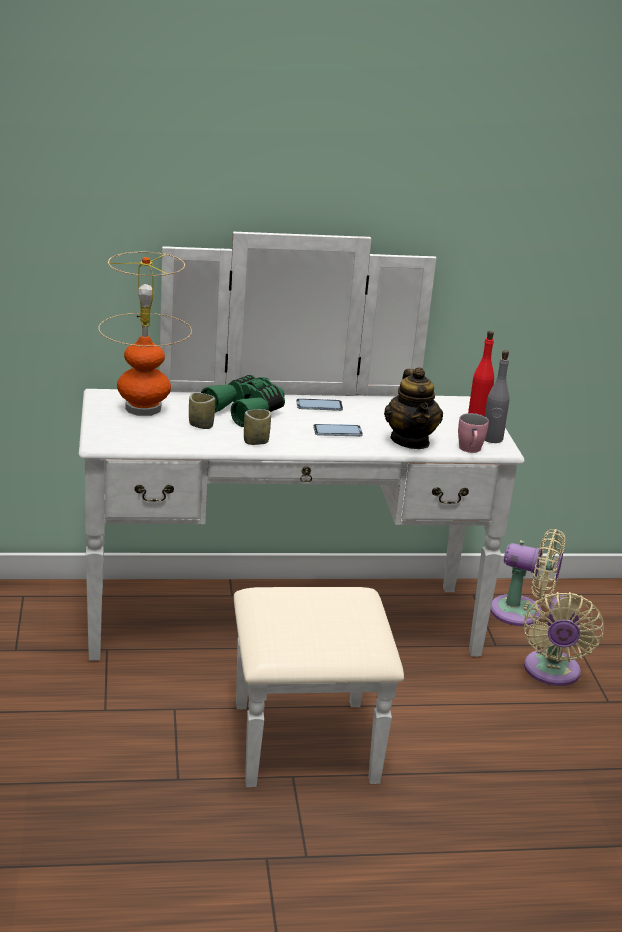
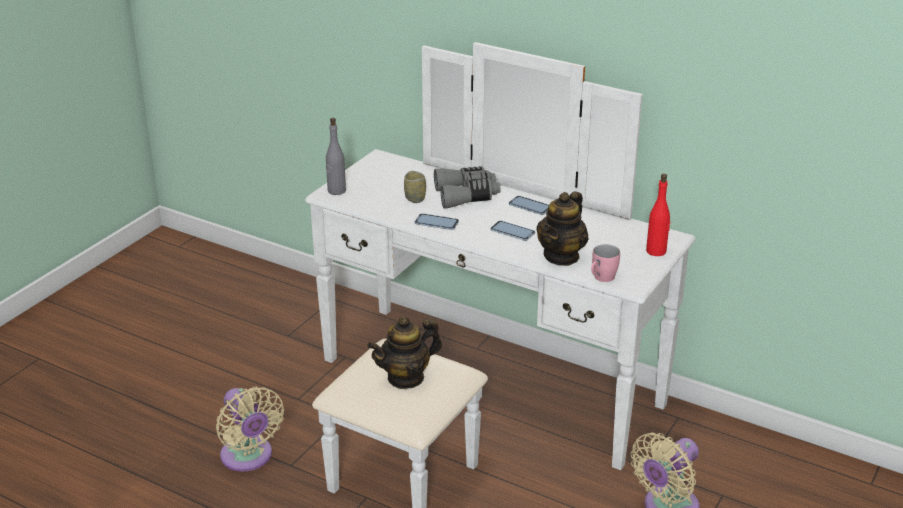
camera: 40 degrees right, 5 degrees up
table lamp [98,251,192,416] -> none
green binoculars [201,375,285,427] -> grey binoculars [434,166,500,209]
cup [244,409,271,445] -> phone [415,213,459,230]
grey bottle [484,350,509,443] -> grey bottle moved to [326,118,346,195]
beige fan [490,529,565,626] -> beige fan moved to [216,387,284,472]
none -> teapot [367,316,442,389]

